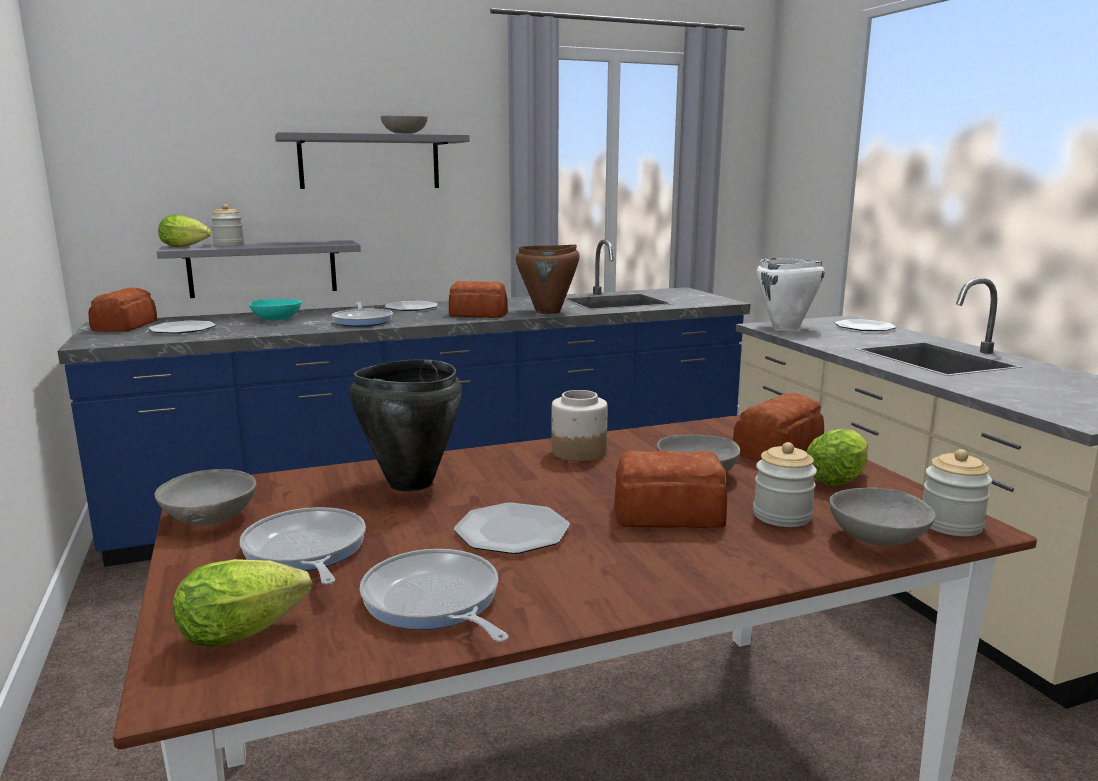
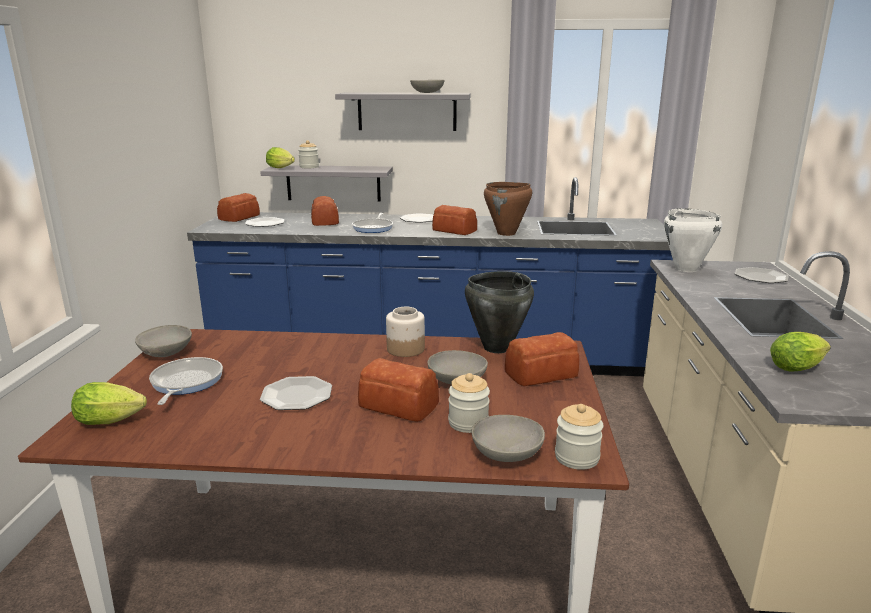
camera: 25 degrees right, 5 degrees up
turquoise bowl [249,299,301,320] -> bread [311,196,339,226]
black cooking pot [349,359,462,492] -> black cooking pot moved to [465,271,534,353]
frying pan [360,549,508,642] -> none
lettuce [806,429,868,486] -> lettuce moved to [770,332,831,372]

